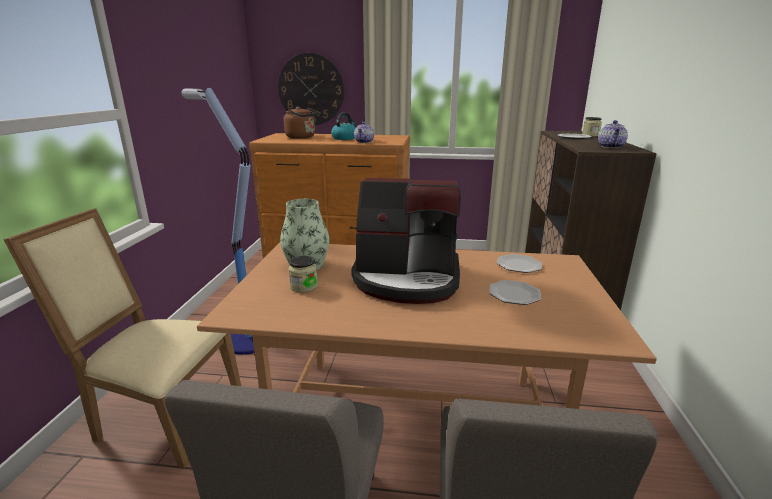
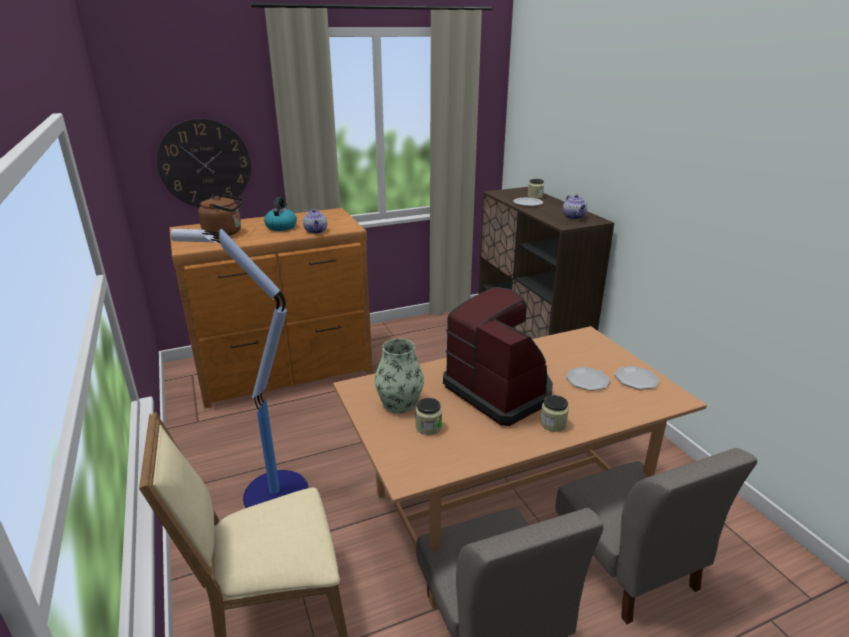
camera: 30 degrees left, 5 degrees up
coffee machine [351,178,461,304] -> coffee machine turned 105 degrees counterclockwise [443,287,553,426]
plate [497,254,542,273] -> plate moved to [615,366,660,389]
none -> jar [540,395,569,432]

